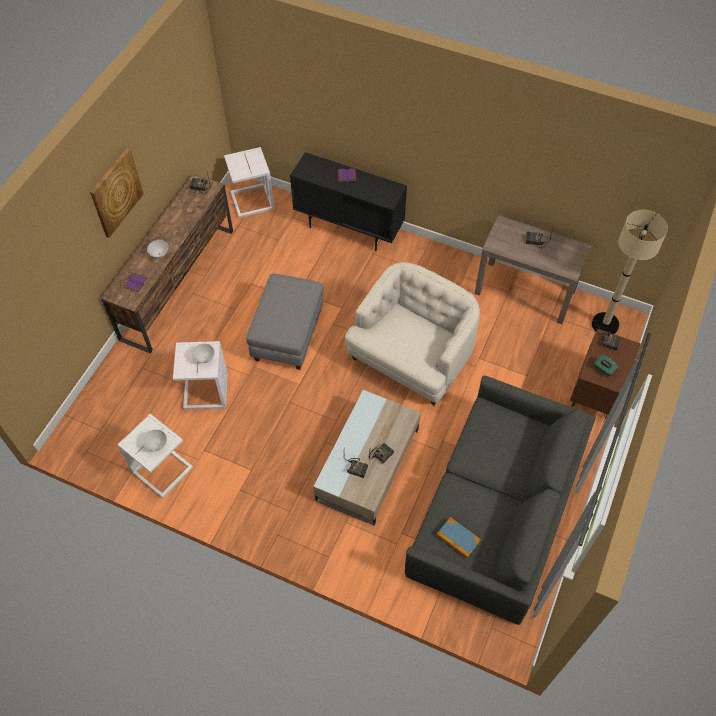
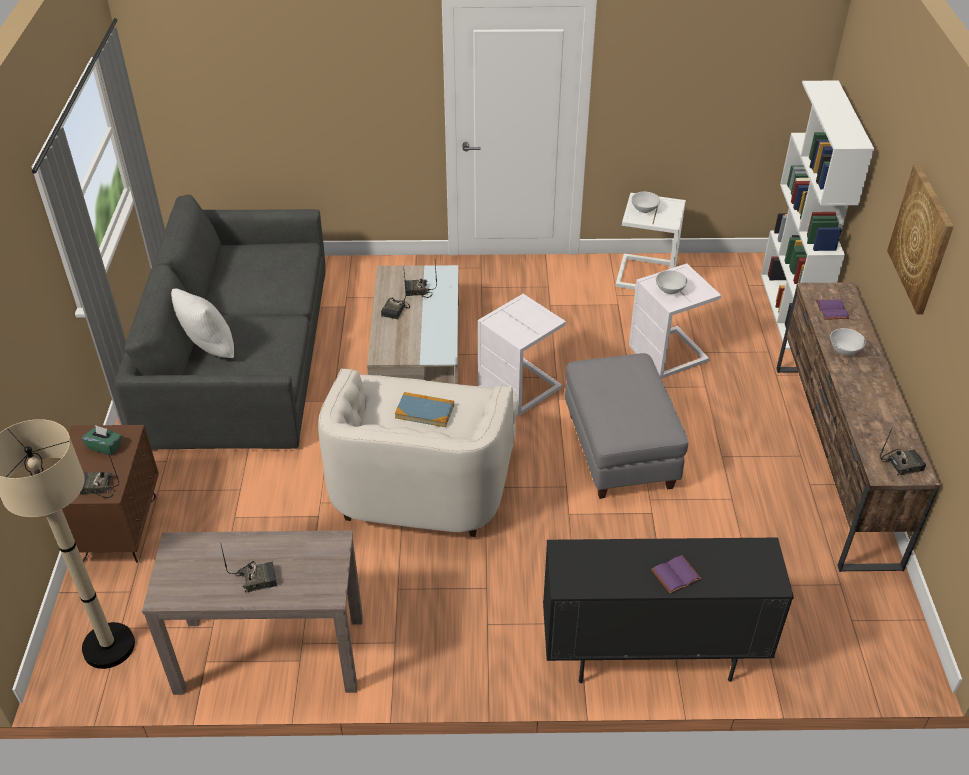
camera: 155 degrees right, 15 degrees down
white side table [224,147,275,218] -> white side table moved to [478,294,566,416]
book [437,517,481,558] -> book moved to [395,392,454,427]
none -> white pillow [171,289,234,358]
none -> white bookcase [761,81,874,350]

